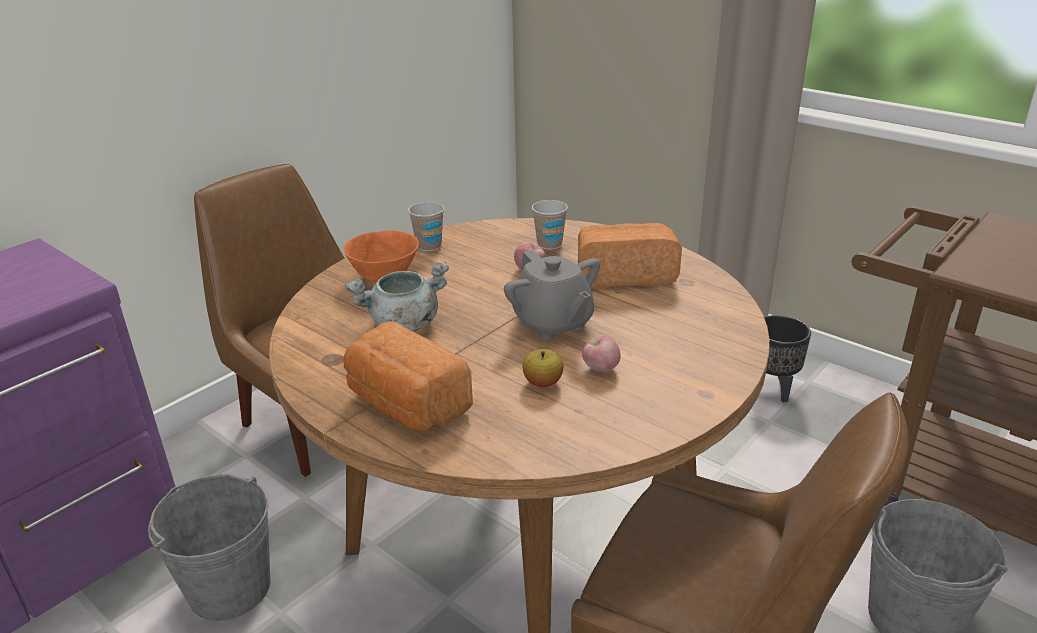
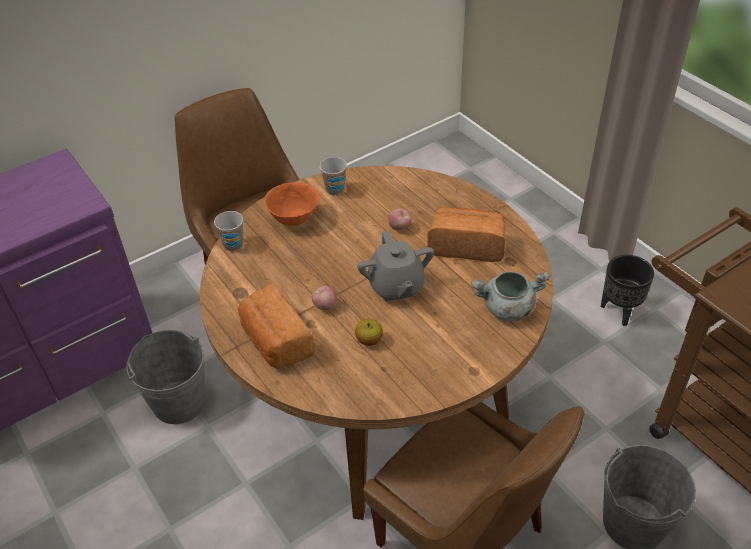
camera: 15 degrees right, 15 degrees up
grey cooking pot [345,261,449,332] -> grey cooking pot moved to [471,271,549,321]
cup [532,200,568,250] -> cup moved to [214,211,243,251]
apple [582,336,621,372] -> apple moved to [312,286,337,311]

